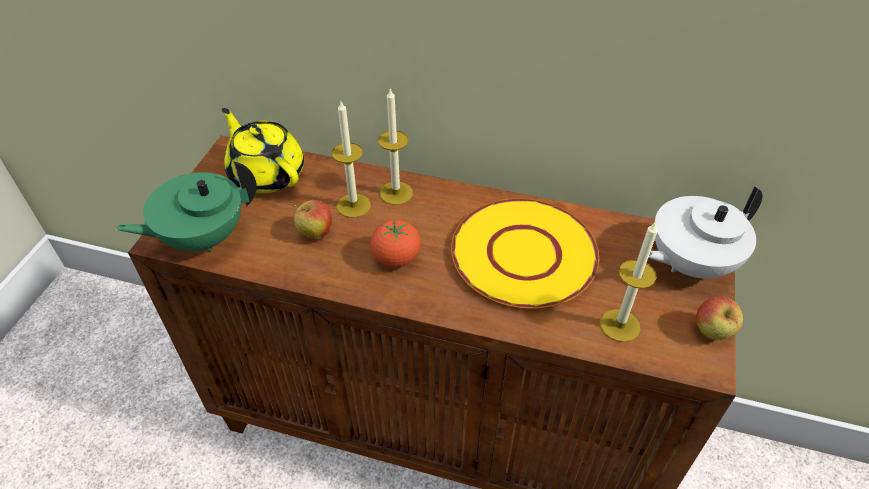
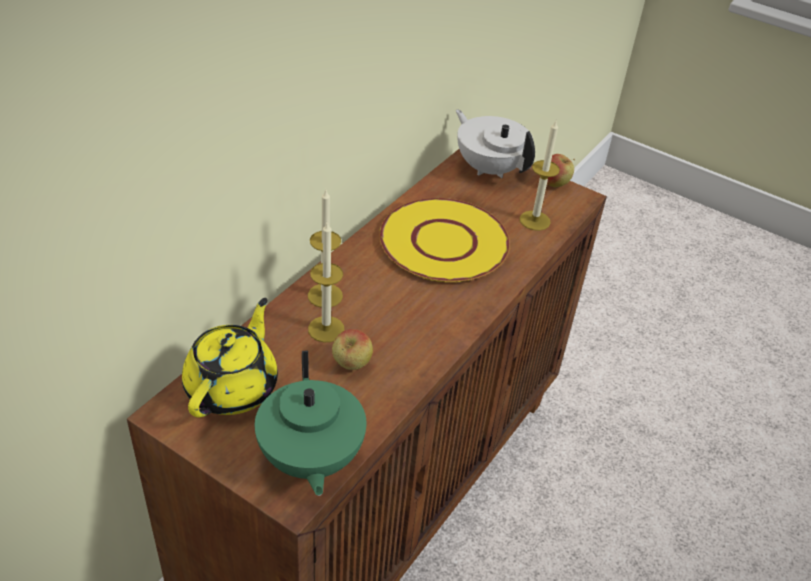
camera: 75 degrees left, 5 degrees down
yellow teapot [222,108,304,194] -> yellow teapot turned 135 degrees clockwise [182,298,278,417]
tomato [370,219,421,267] -> none
white teapot [648,186,763,279] -> white teapot turned 150 degrees clockwise [456,110,535,178]

